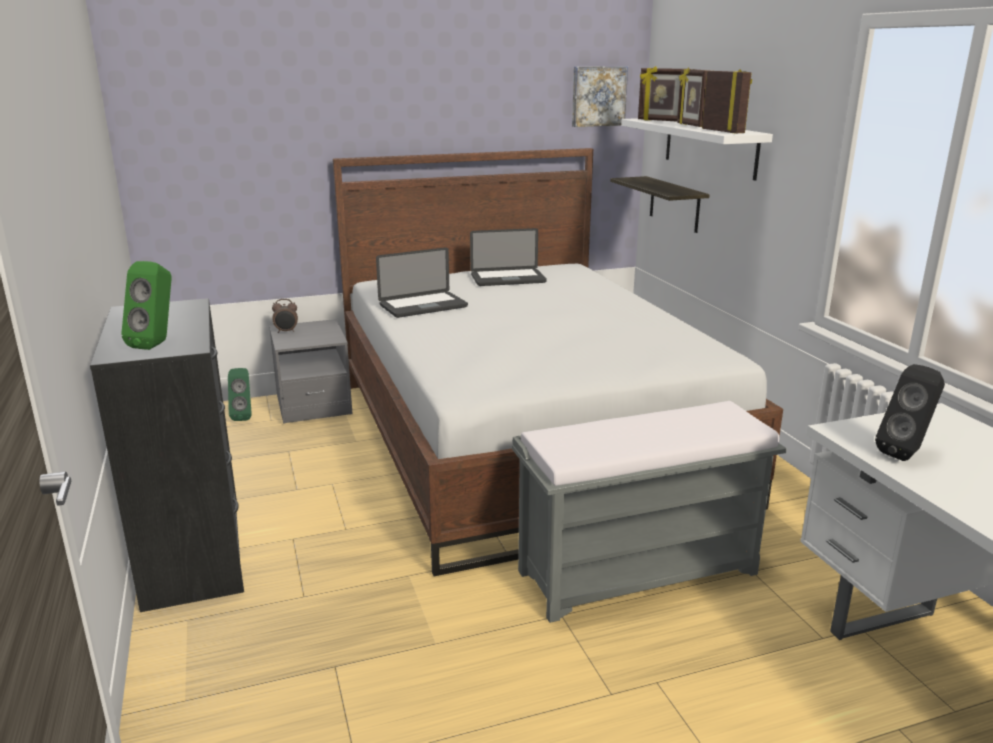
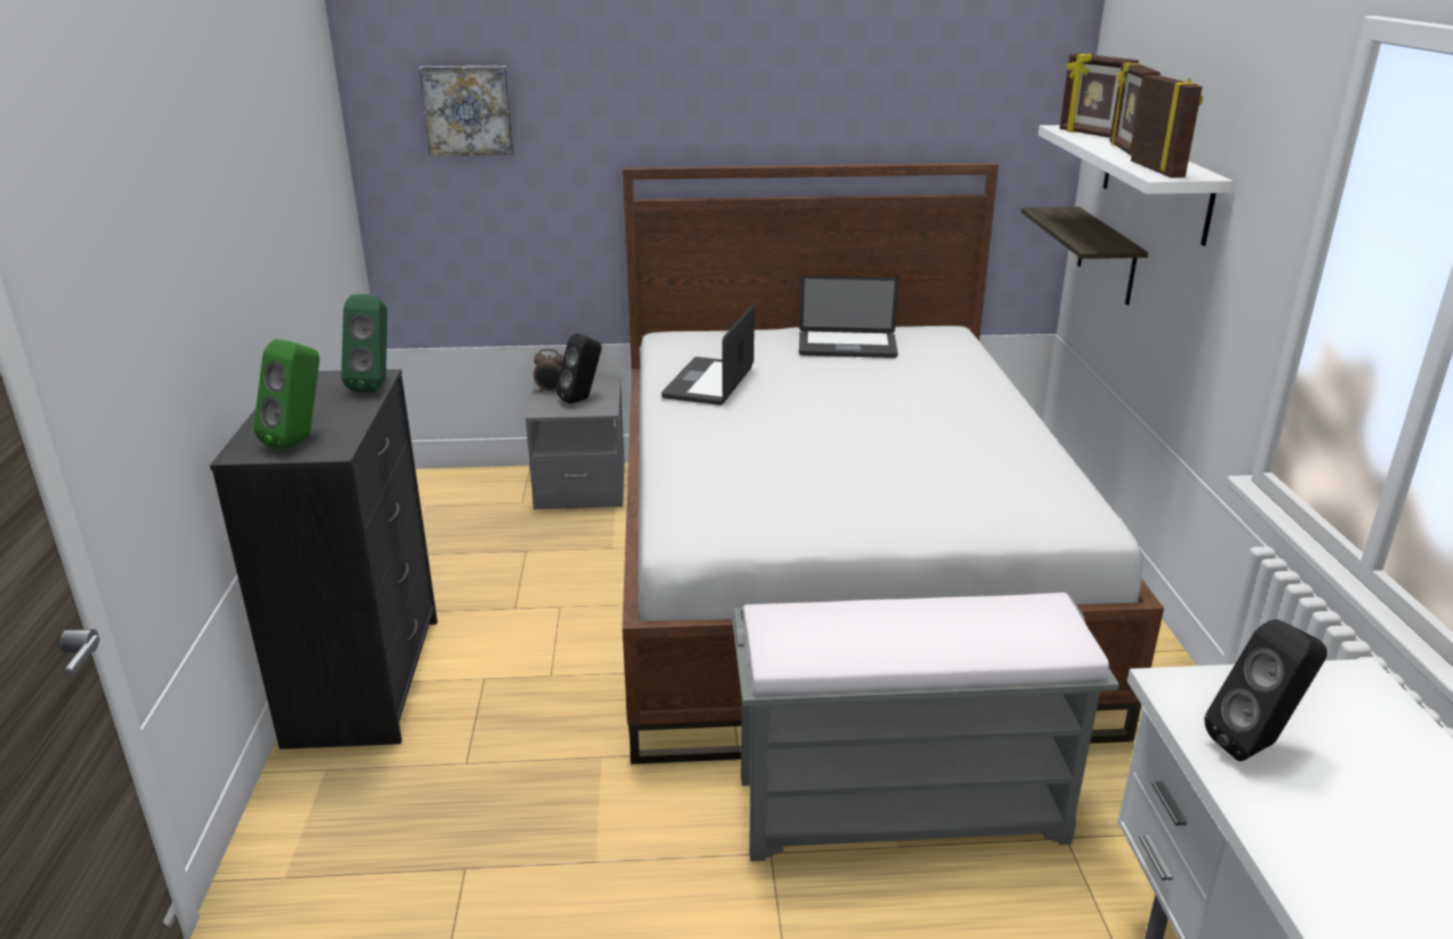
camera: 15 degrees right, 5 degrees up
green speaker [228,368,251,421] -> green speaker moved to [341,294,387,392]
laptop [376,247,468,318] -> laptop turned 120 degrees clockwise [661,305,755,405]
picture [572,66,628,127] -> picture moved to [419,66,514,156]
none -> black speaker [556,333,602,404]

